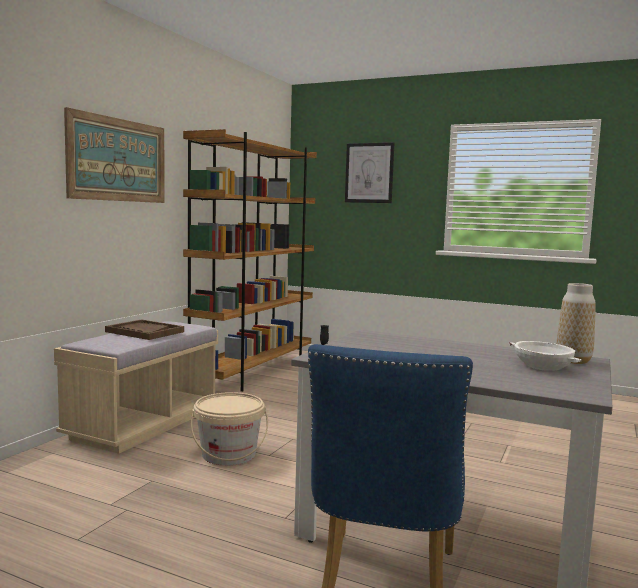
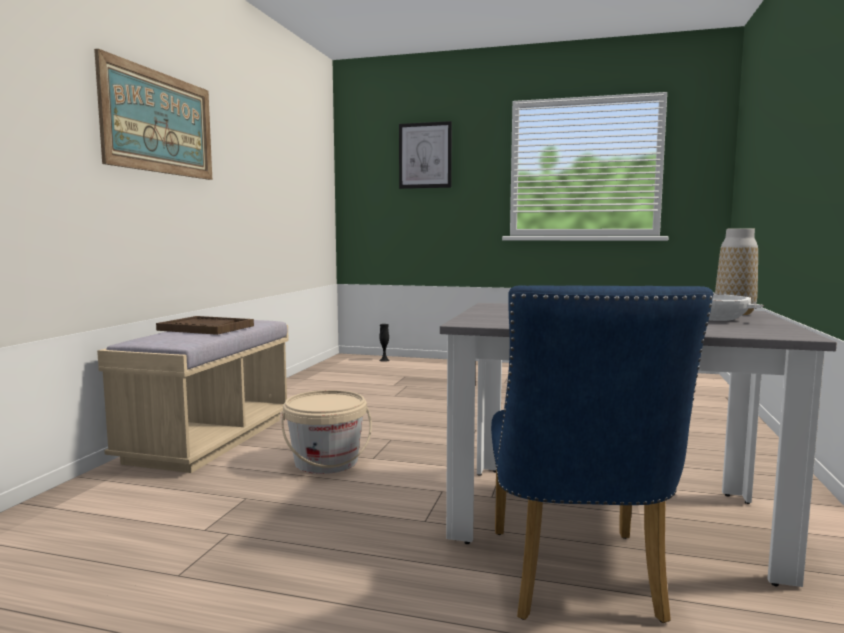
camera: 10 degrees left, 0 degrees up
brown bookcase [183,129,317,392] -> none

